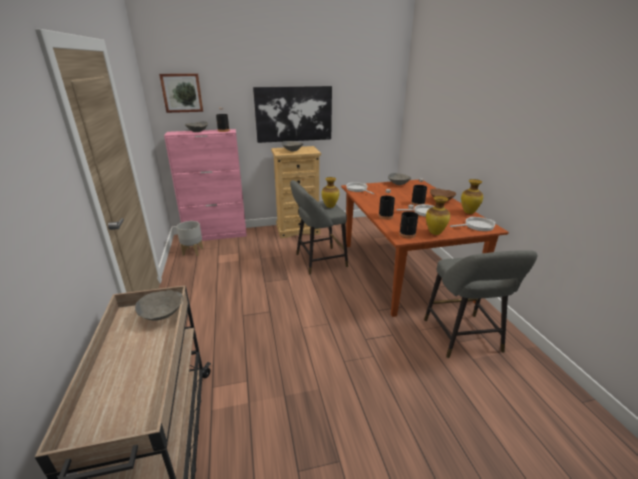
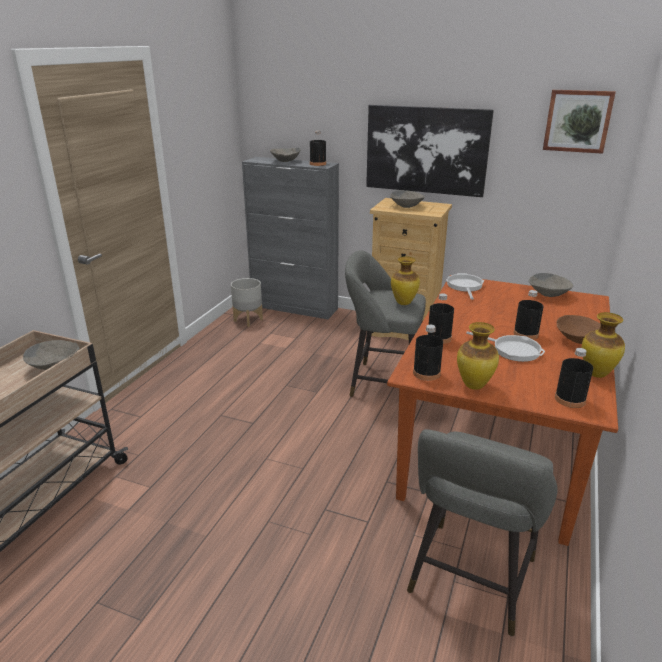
camera: 35 degrees right, 0 degrees up
picture [159,73,203,113] -> picture moved to [543,90,616,154]
pink cabinet [164,129,247,241] -> grey cabinet [242,157,339,319]
frying pan [450,217,496,231] -> black bottle [555,348,593,408]

